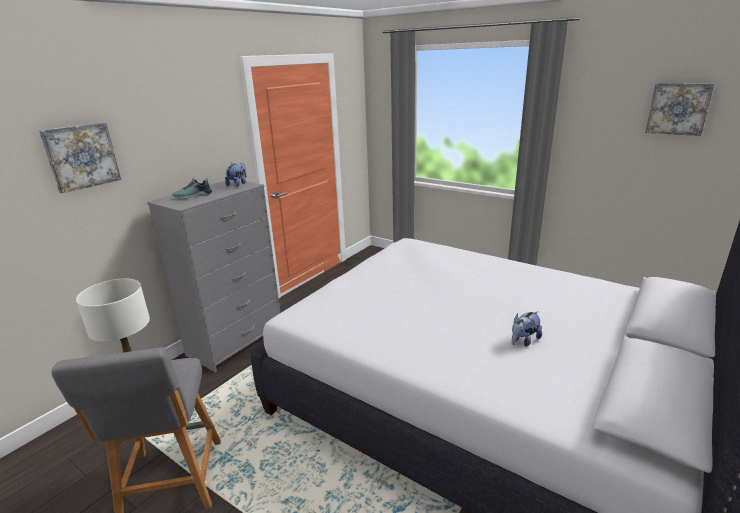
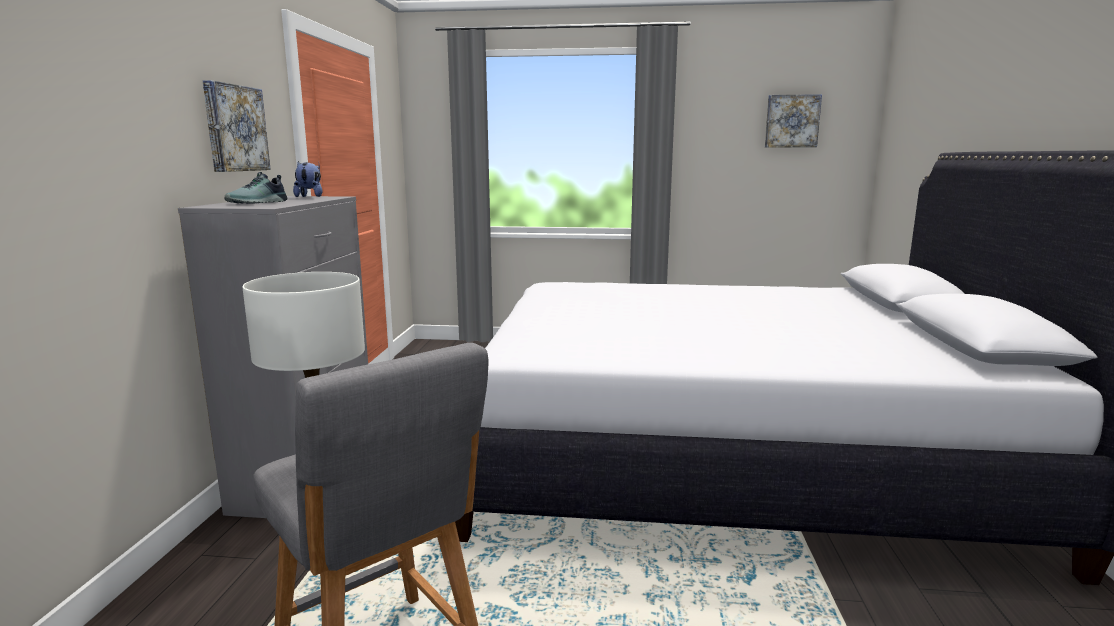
camera: 30 degrees left, 10 degrees down
picture [39,122,121,193] -> picture moved to [203,80,271,172]
plush toy [512,311,542,347] -> none

